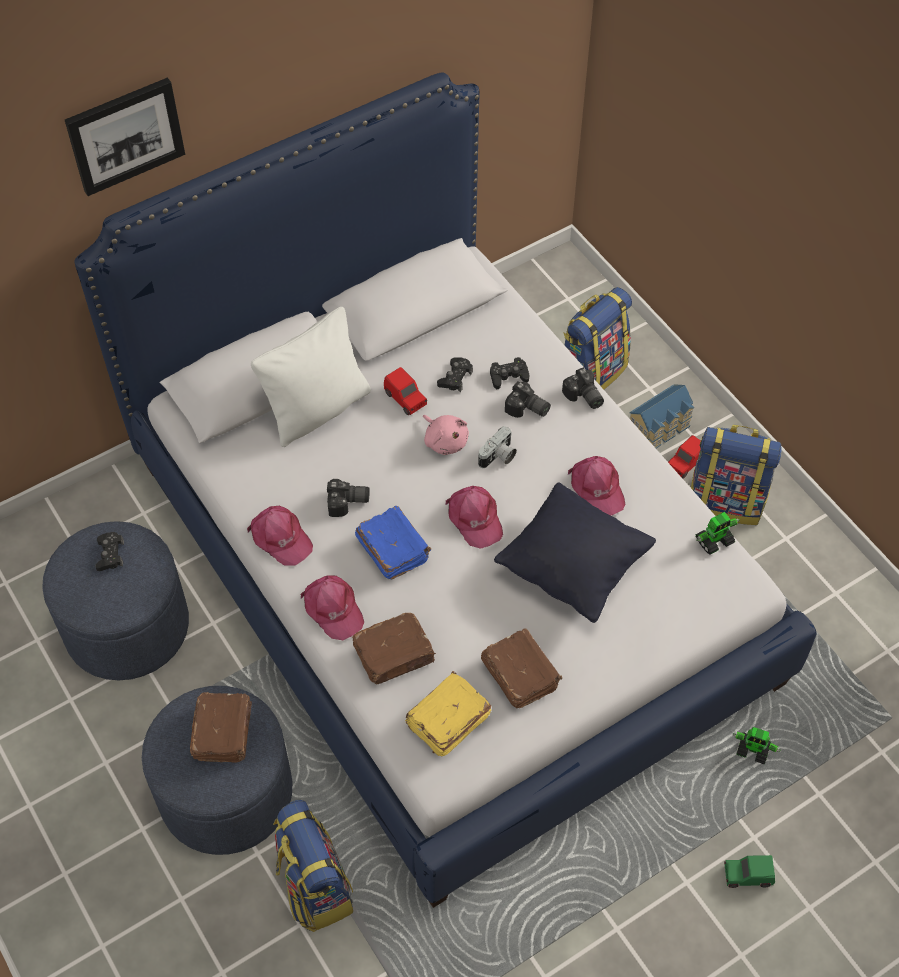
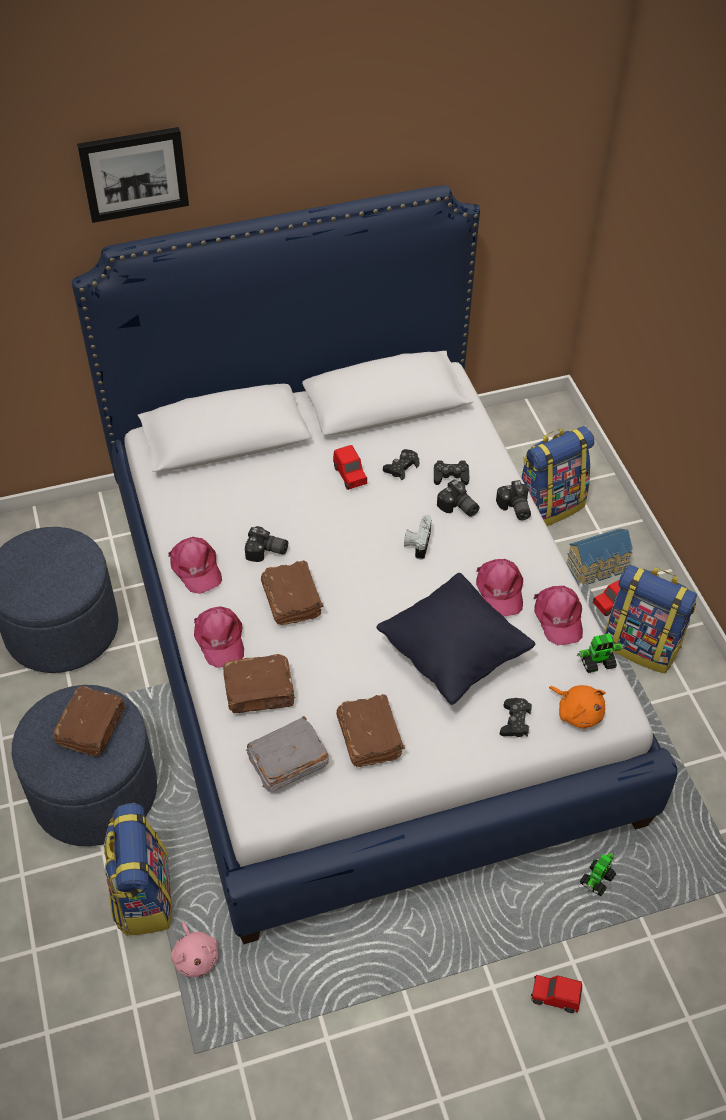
camera: 15 degrees right, 5 degrees down
black game controller [95,532,124,571] -> black game controller moved to [500,698,532,737]
white pillow [251,307,371,447] -> none
blue book [355,506,431,579] -> brown book [261,560,323,625]
yellow book [405,671,491,757] -> grey book [246,716,329,792]
pink plush toy [423,415,469,455] -> pink plush toy moved to [171,922,218,977]
pink cap [446,486,503,549] -> pink cap moved to [534,586,583,645]
camera [478,426,517,468] -> camera turned 135 degrees clockwise [404,515,432,560]
green toy car [724,855,775,888] -> red toy car [531,975,582,1013]
toy robot [733,727,781,764] -> toy robot turned 90 degrees counterclockwise [580,852,616,896]
none -> orange plush toy [549,685,606,729]

